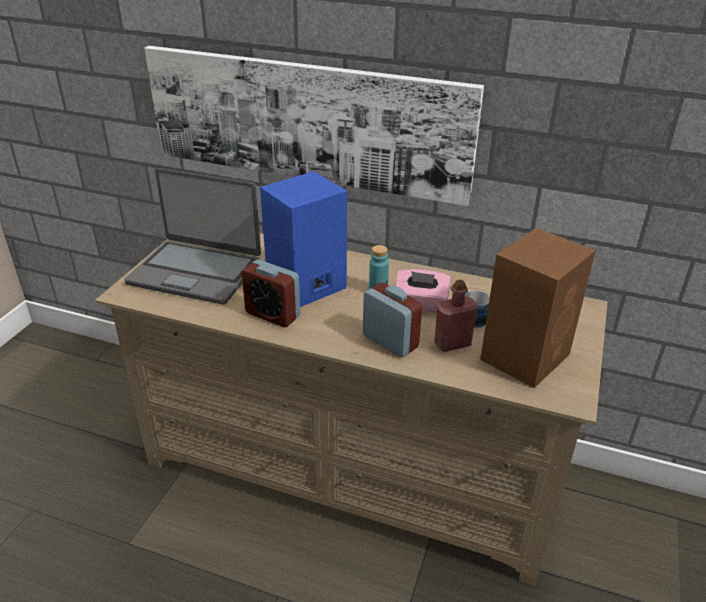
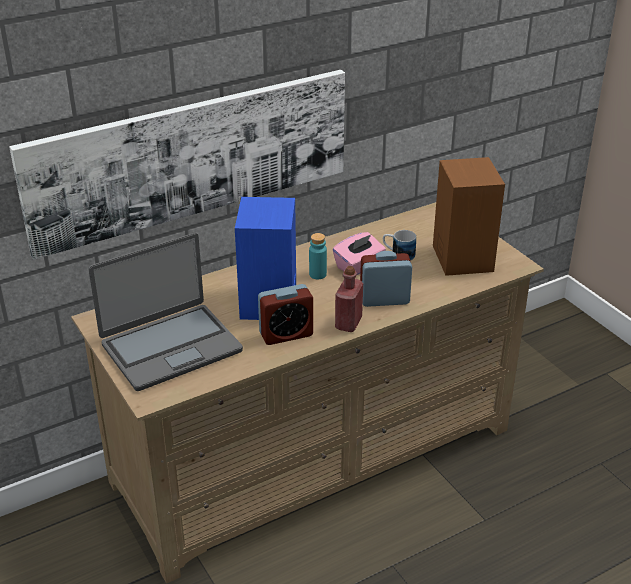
camera: 50 degrees left, 0 degrees up
red bottle [434,280,478,352] -> red bottle moved to [335,266,363,332]

